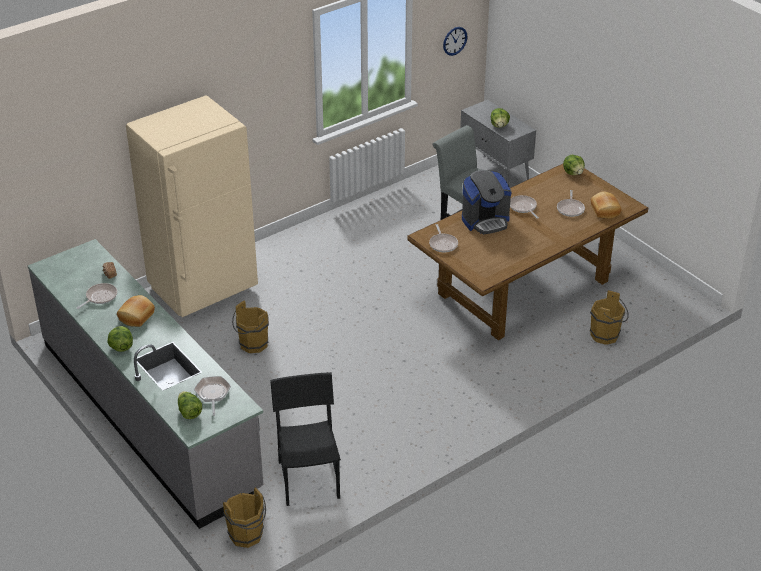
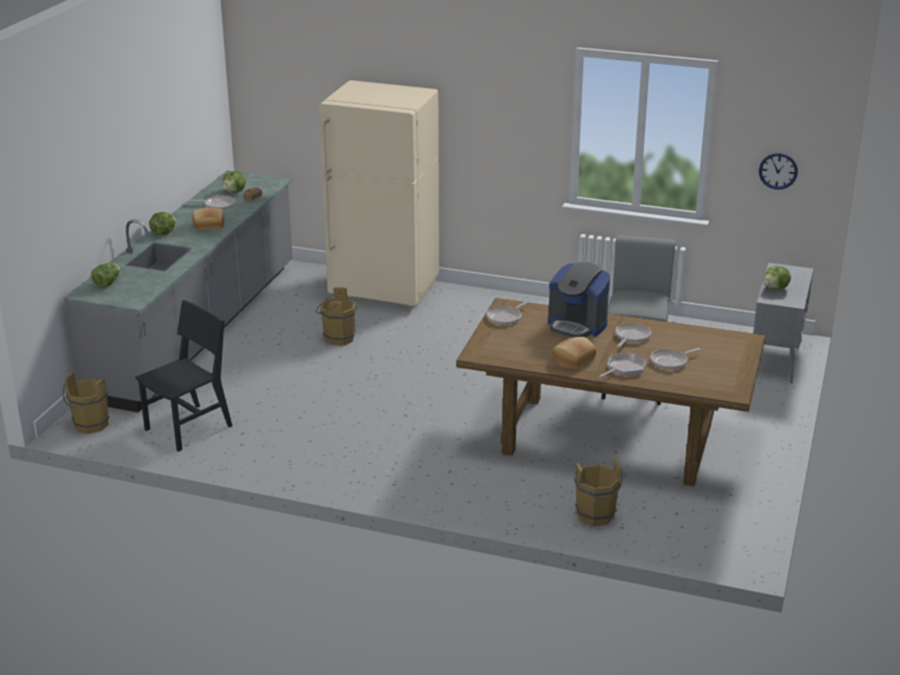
camera: 55 degrees right, 10 degrees down
frying pan [194,376,231,416] -> frying pan moved to [597,353,646,379]
lettuce [563,155,585,175] -> lettuce moved to [222,171,246,193]
bread [591,191,622,219] -> bread moved to [552,337,596,369]

